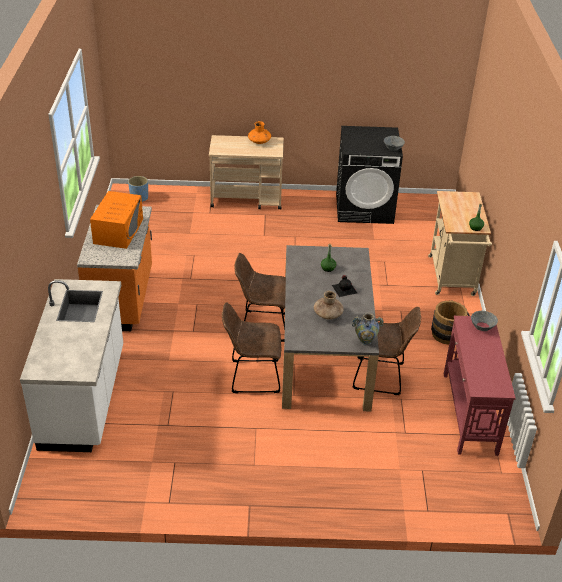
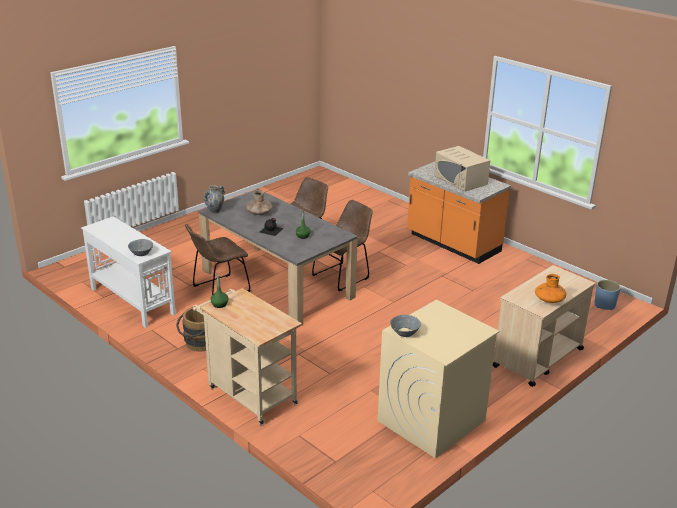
camera: 135 degrees right, 10 degrees down
white counter [20,279,123,452] -> none
orange microwave [90,191,143,249] -> beige microwave [434,146,490,191]
black washing machine [336,126,403,224] -> beige washing machine [378,300,499,458]
red console table [444,316,516,456] -> white console table [81,216,176,328]

